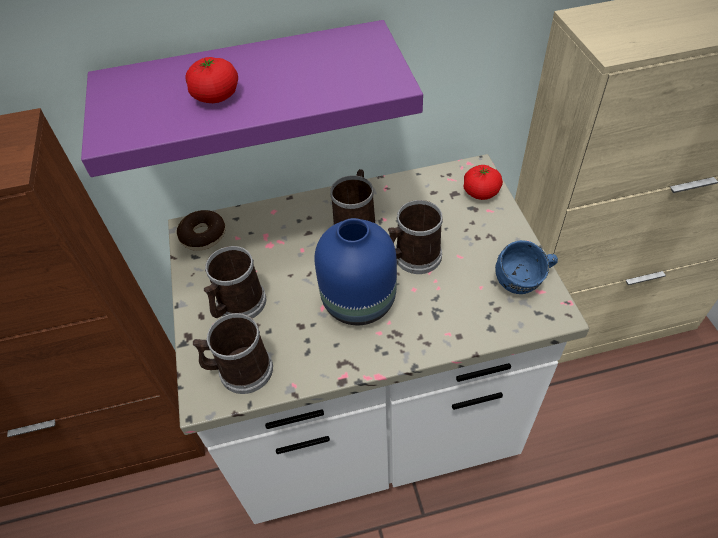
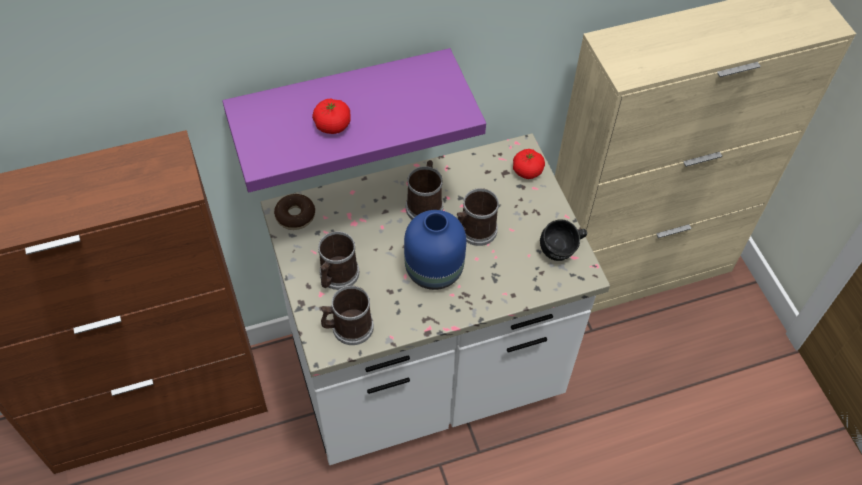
camera: 10 degrees left, 5 degrees up
blue mug [495,240,558,294] -> black mug [540,219,587,261]

